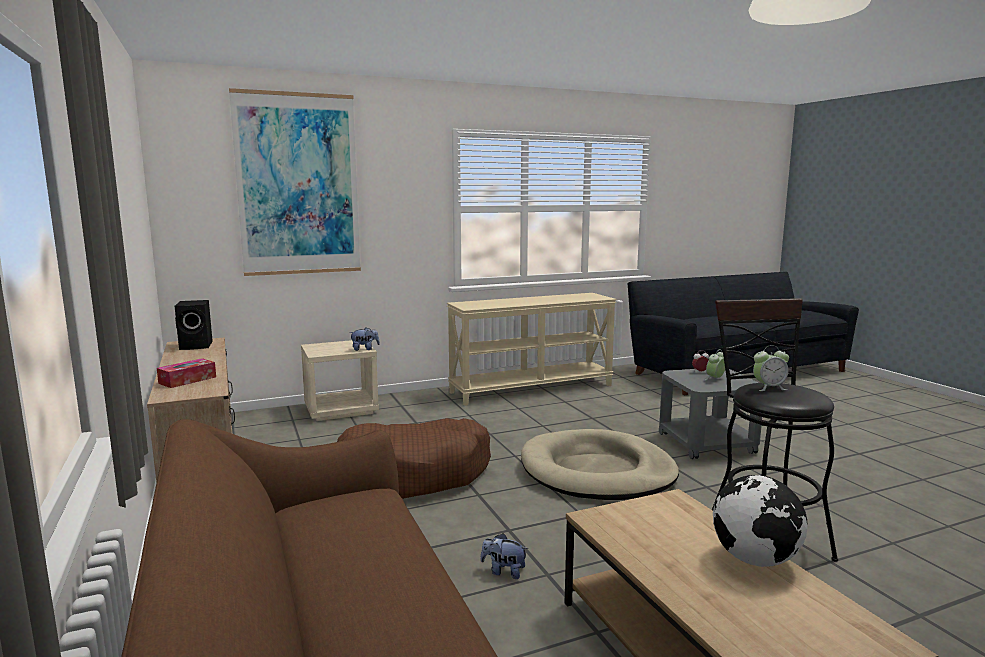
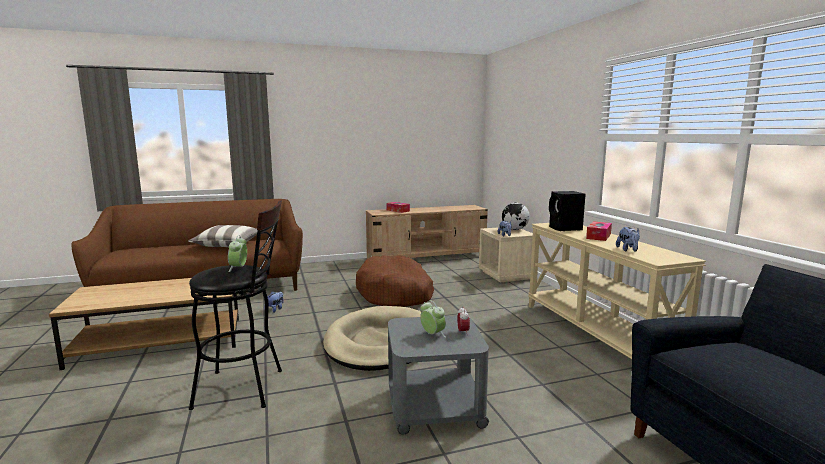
camera: 95 degrees right, 0 degrees up
black speaker [175,300,213,350] -> black speaker moved to [549,191,586,231]
picture [229,88,361,276] -> none
globe [713,475,808,567] -> globe moved to [502,203,530,230]
none -> pillow [188,225,257,247]
none -> tissue box [586,221,612,241]
none -> plush toy [616,227,640,252]

